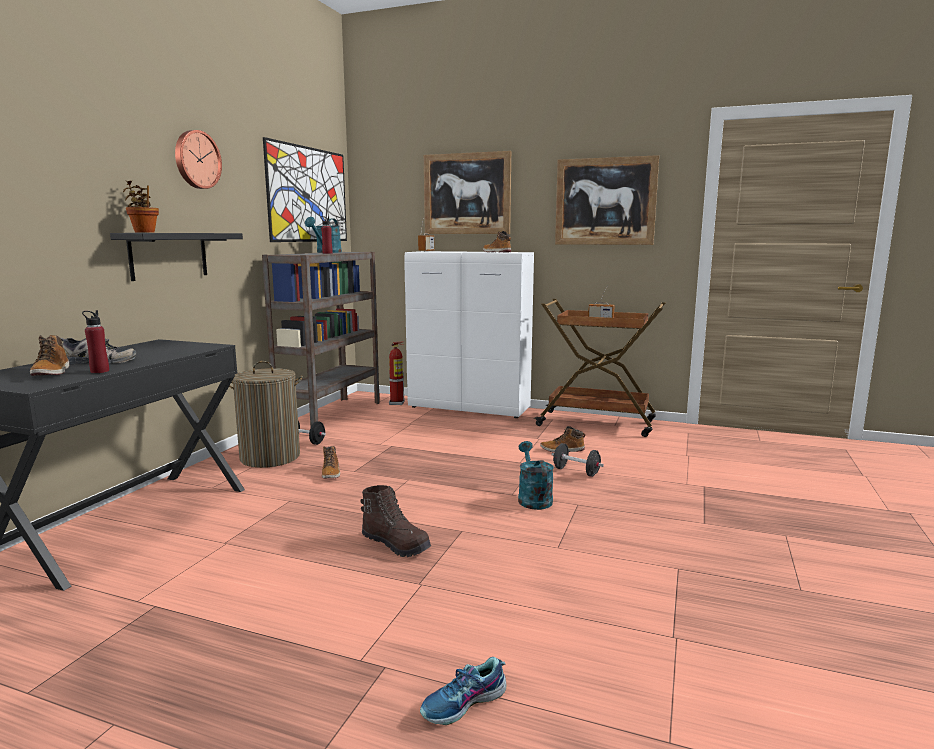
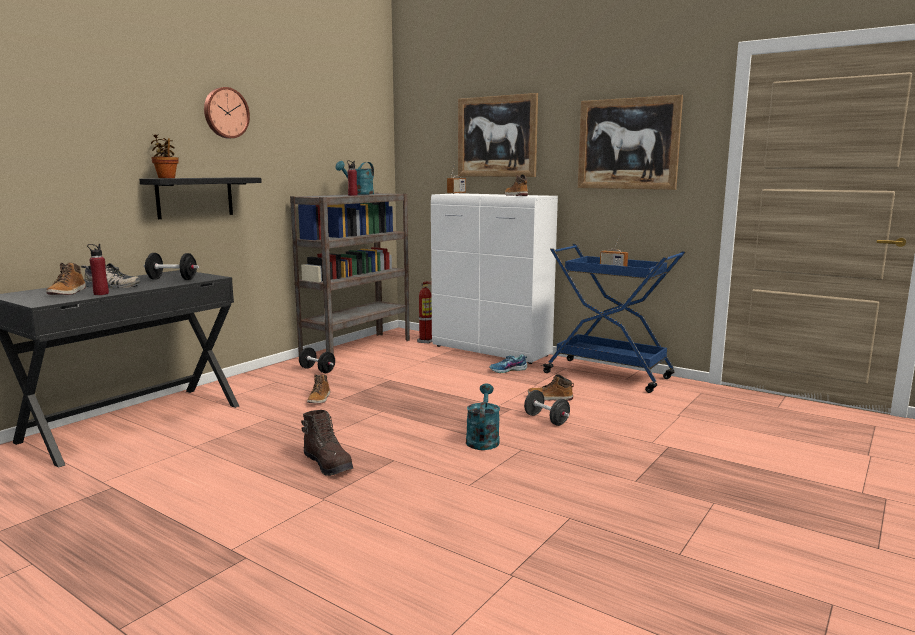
camera: 15 degrees right, 0 degrees up
laundry basket [229,361,303,468] -> none
picture [263,137,347,242] -> none
shoe [420,657,506,725] -> shoe moved to [489,354,527,373]
brown cart [532,299,666,437] -> blue cart [541,244,686,393]
none -> black dumbbell [144,253,199,280]

